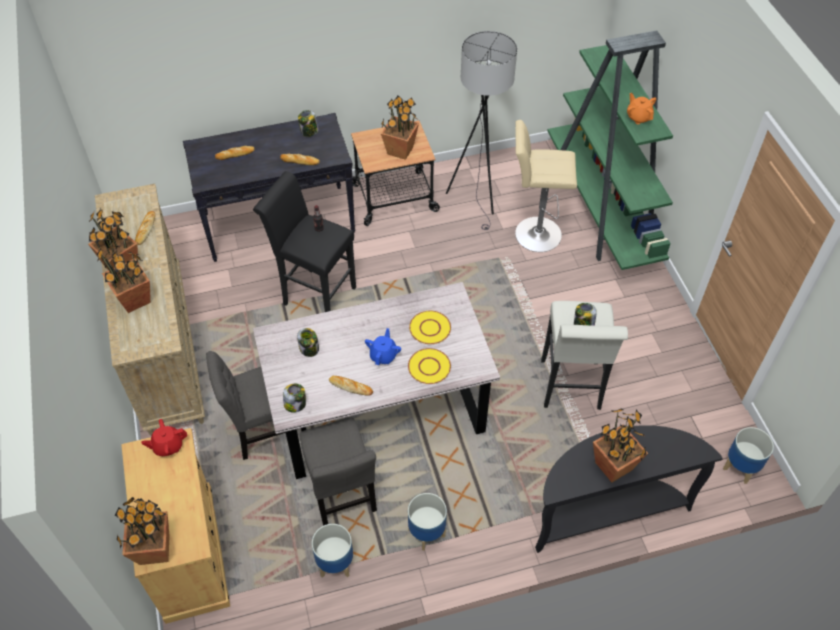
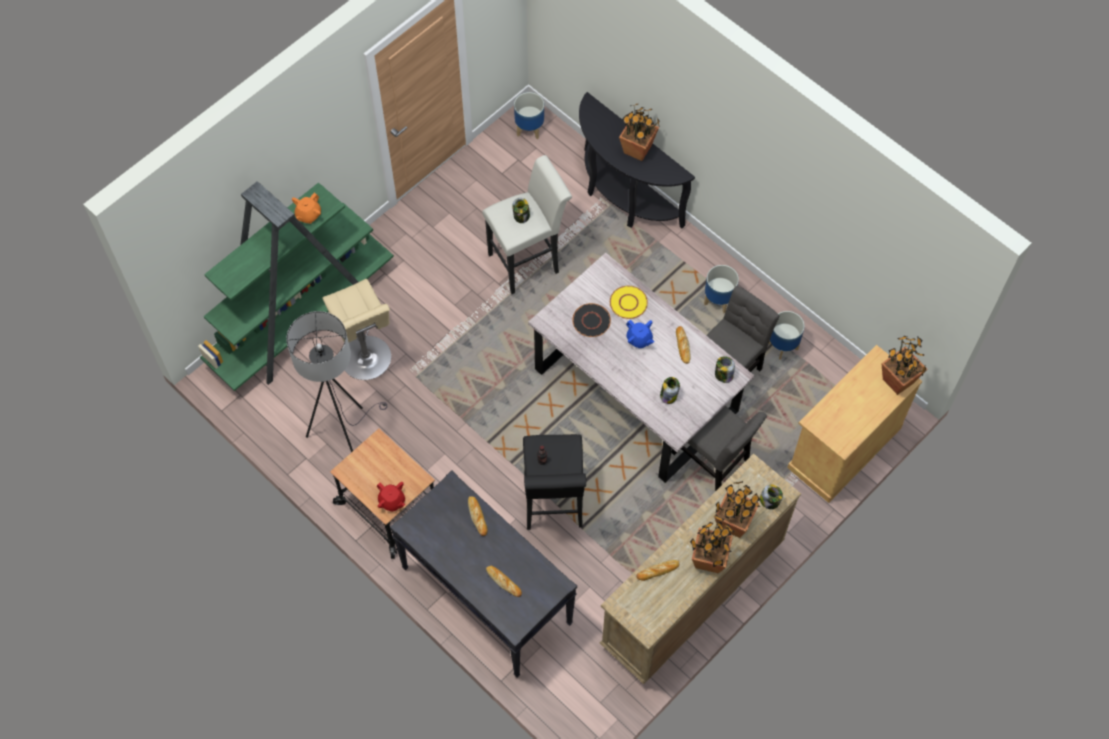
camera: 120 degrees left, 10 degrees up
red teapot [141,419,187,456] -> red teapot moved to [377,482,406,511]
jar [298,110,319,137] -> jar moved to [760,485,783,509]
blue teapot [365,328,401,365] -> blue teapot turned 120 degrees counterclockwise [626,320,655,348]
potted plant [381,96,419,160] -> none
yellow plate [409,311,451,344] -> black plate [572,303,611,337]

